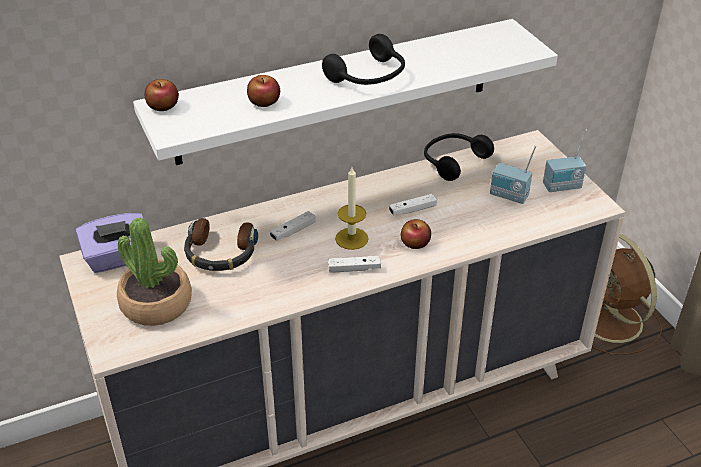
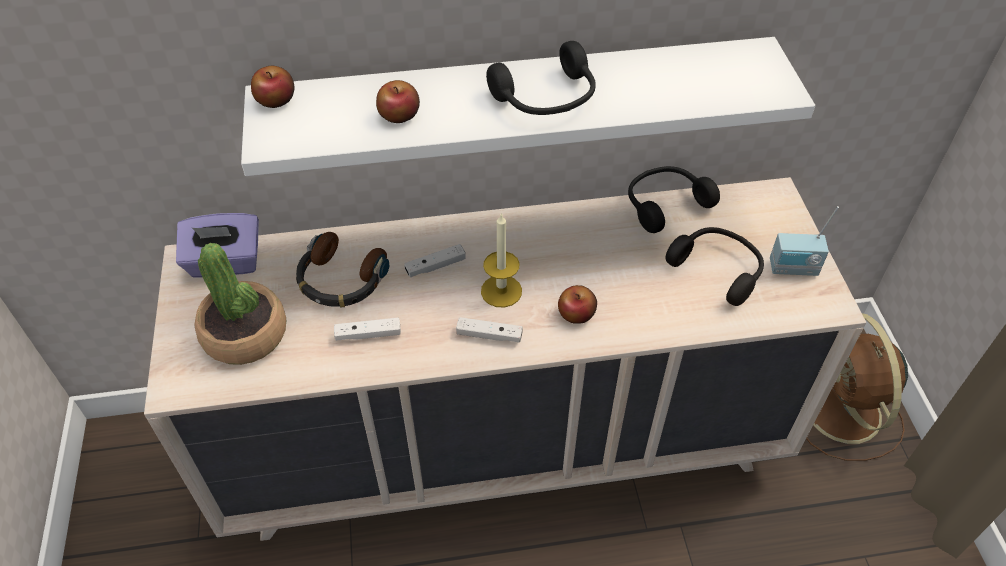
camera: 15 degrees right, 10 degrees up
white game controller [389,194,437,215] -> white game controller moved to [334,317,401,341]
radio [490,146,536,204] -> black headphones [665,227,764,306]

